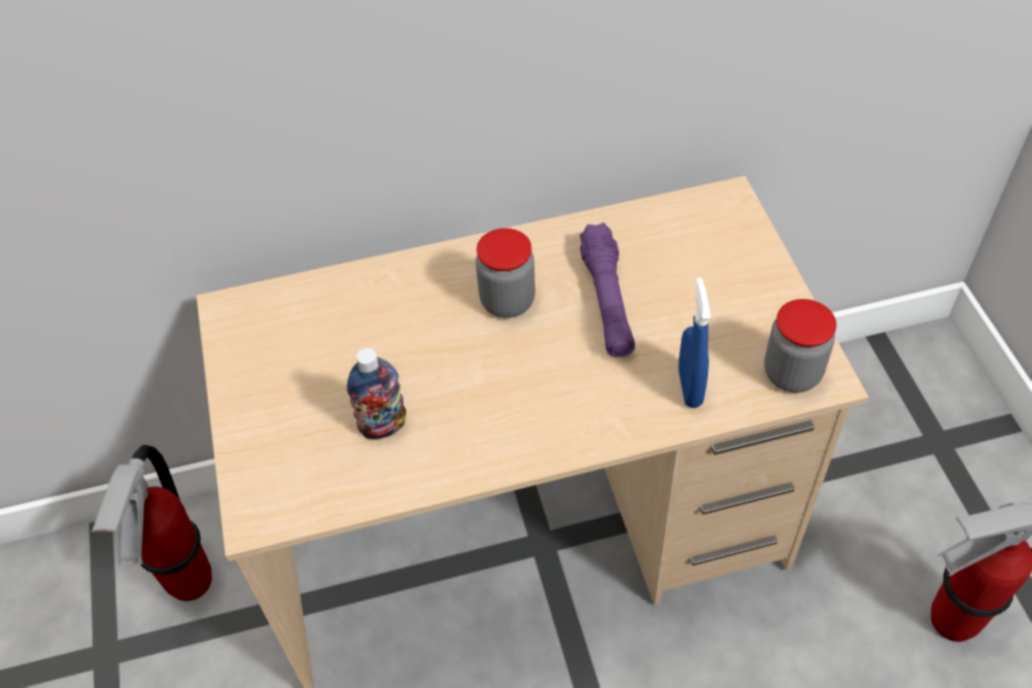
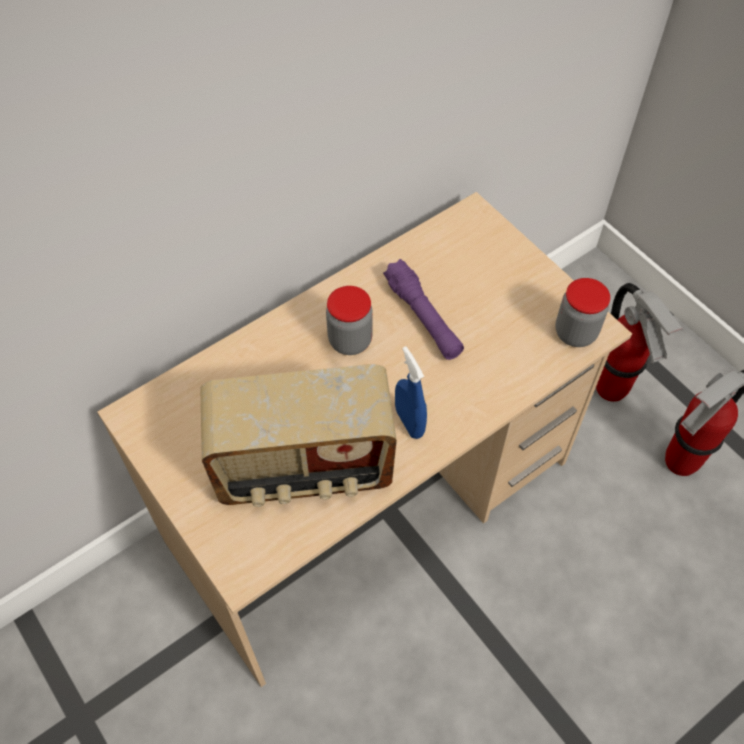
camera: 25 degrees left, 5 degrees up
fire extinguisher [91,445,212,601] -> fire extinguisher moved to [596,283,684,402]
bottle [347,348,406,439] -> radio [201,364,397,507]
blue spray bottle [678,278,711,408] -> blue spray bottle moved to [395,346,427,439]

